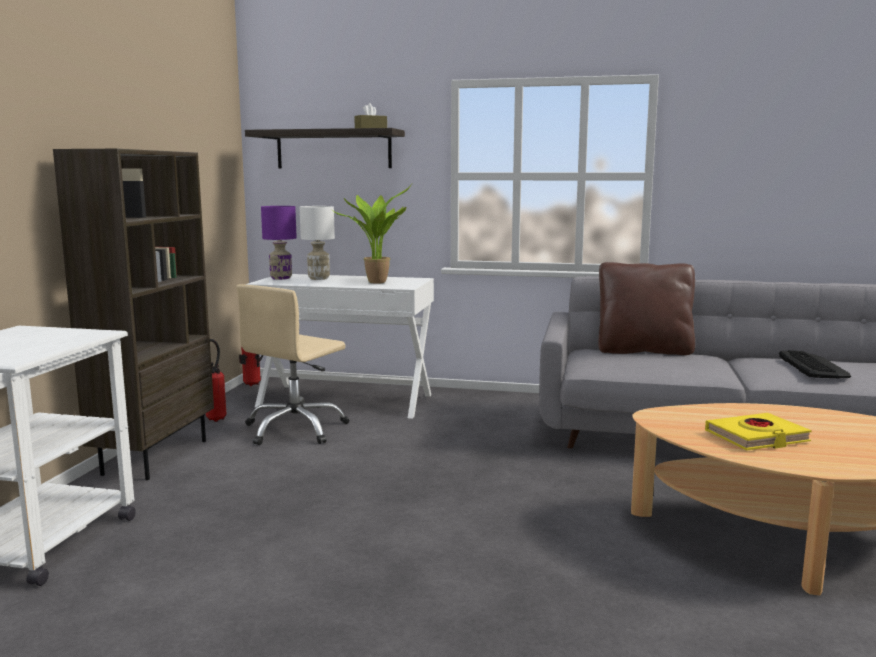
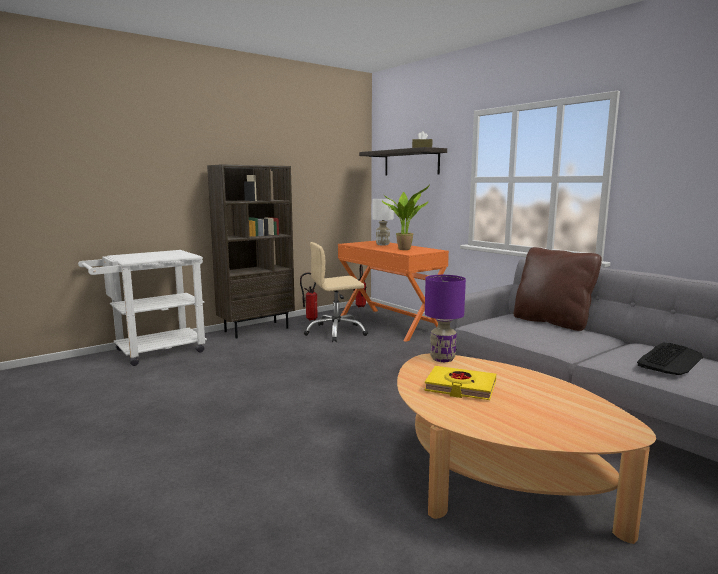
camera: 40 degrees right, 0 degrees up
white desk [246,274,434,419] -> orange desk [338,241,449,342]
purple table lamp [261,206,297,280] -> purple table lamp moved to [425,275,466,362]

